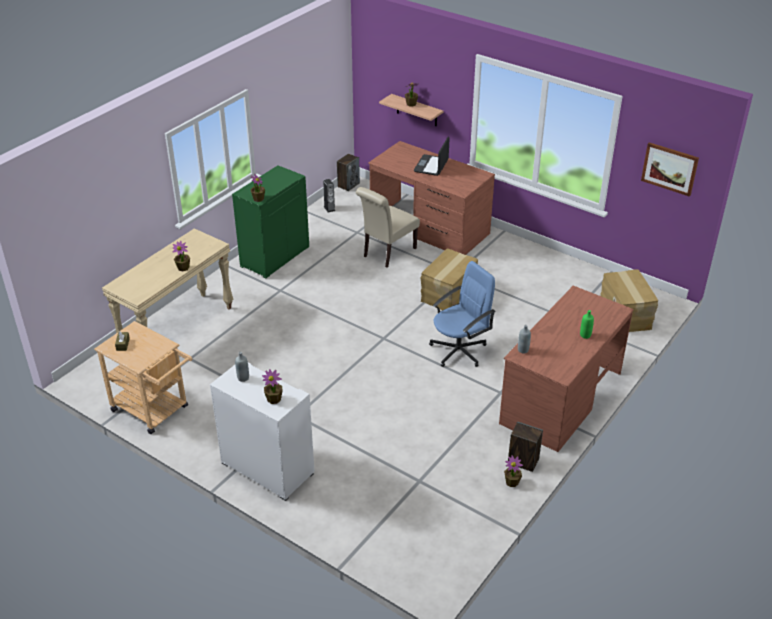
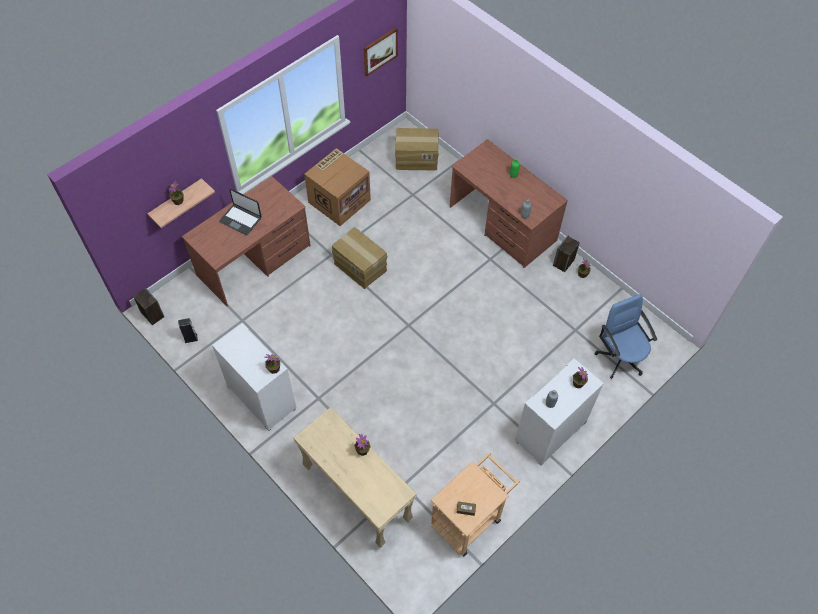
camera: 80 degrees left, 20 degrees up
green cabinet [232,165,309,279] -> white cabinet [212,323,297,431]
beige chair [356,187,420,268] -> none
blue office chair [429,261,495,367] -> blue office chair moved to [595,294,657,379]
none -> cardboard box [304,148,371,226]

